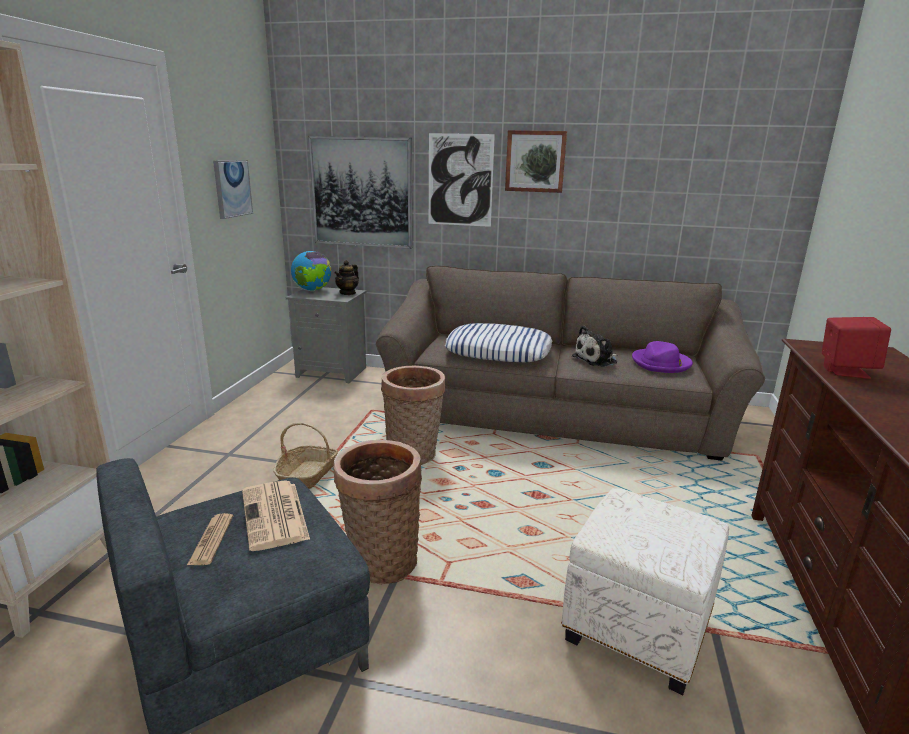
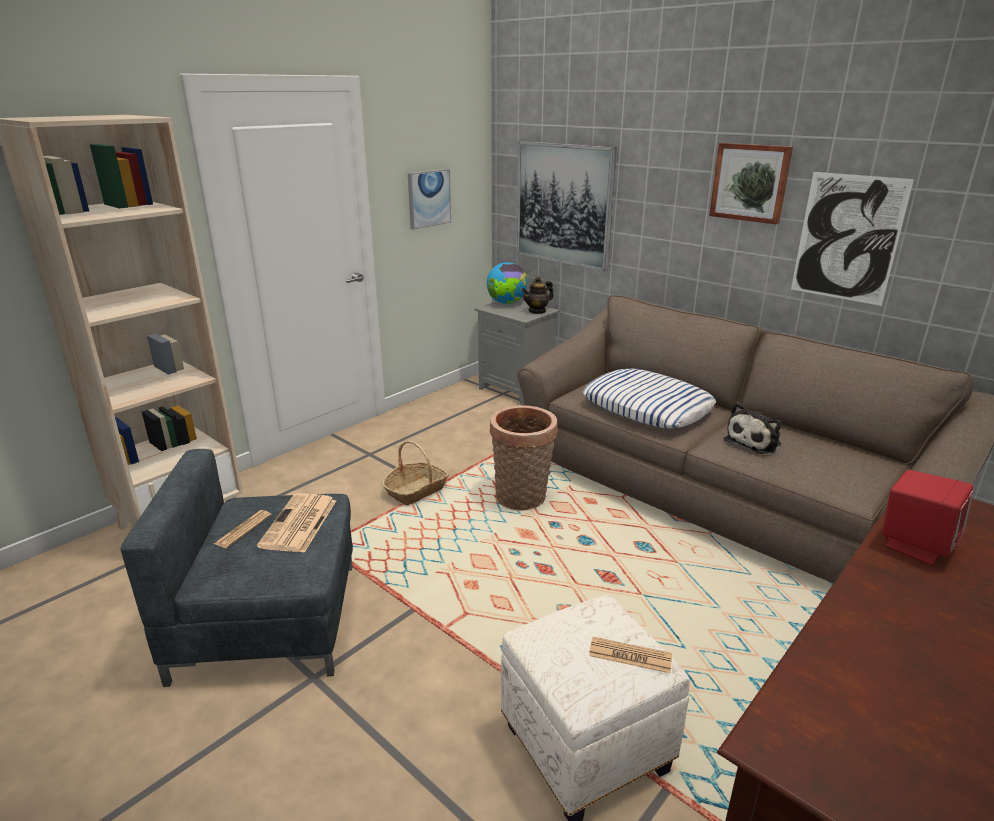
camera: 30 degrees right, 5 degrees up
basket [333,440,422,585] -> none
picture [429,133,495,227] -> picture moved to [791,172,914,306]
plush toy [572,326,617,367] -> plush toy turned 45 degrees counterclockwise [724,402,781,454]
purple hat [632,341,693,373] -> none
none -> newspaper [589,637,672,673]

